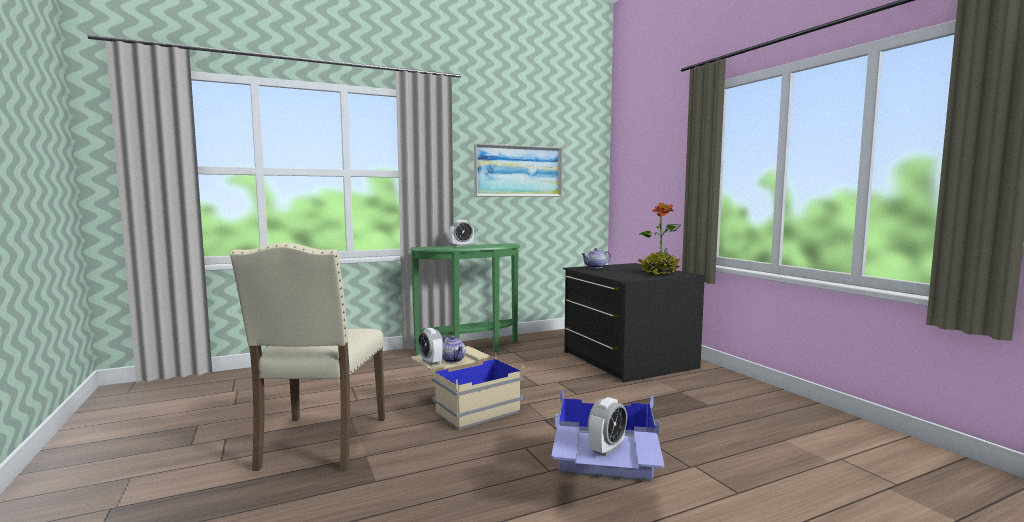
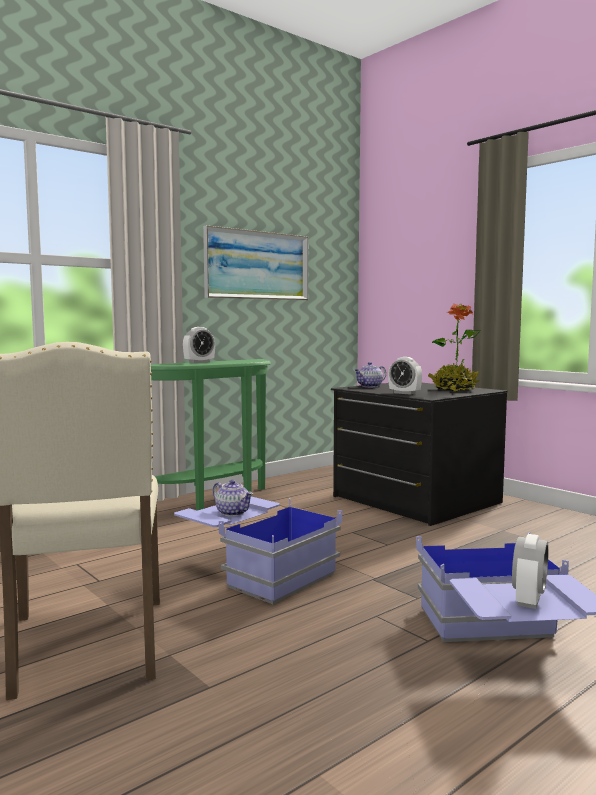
camera: 15 degrees left, 0 degrees up
beige storage box [411,346,525,430] -> blue storage box [174,496,342,604]
alarm clock [418,328,443,366] -> alarm clock moved to [388,357,422,395]

